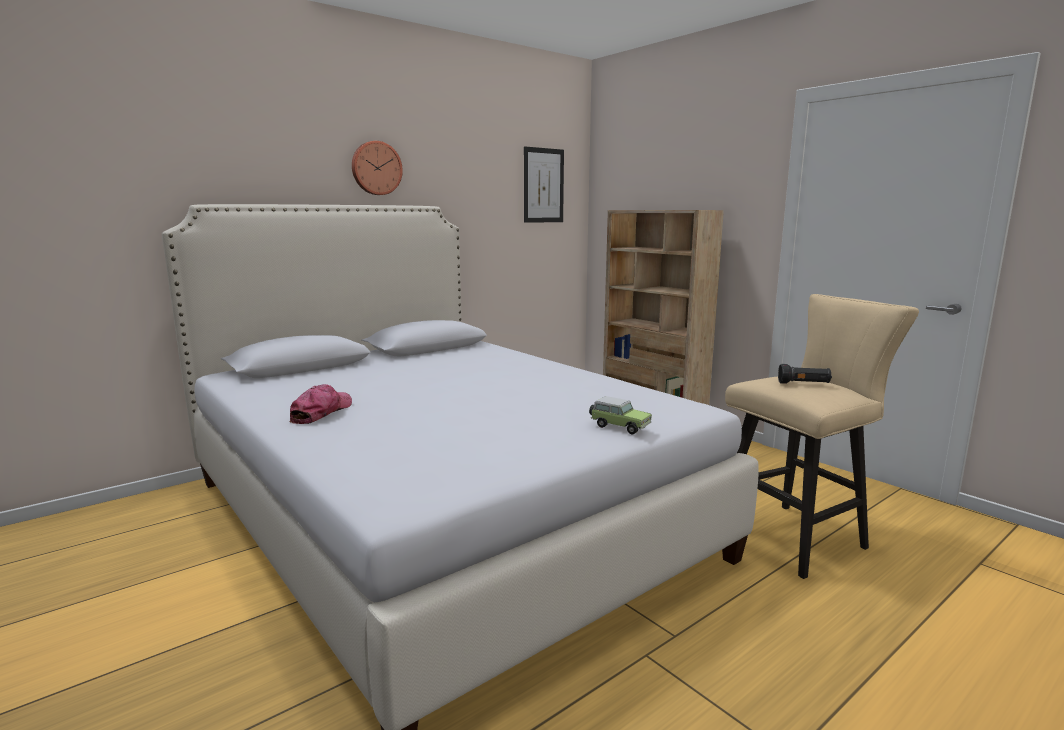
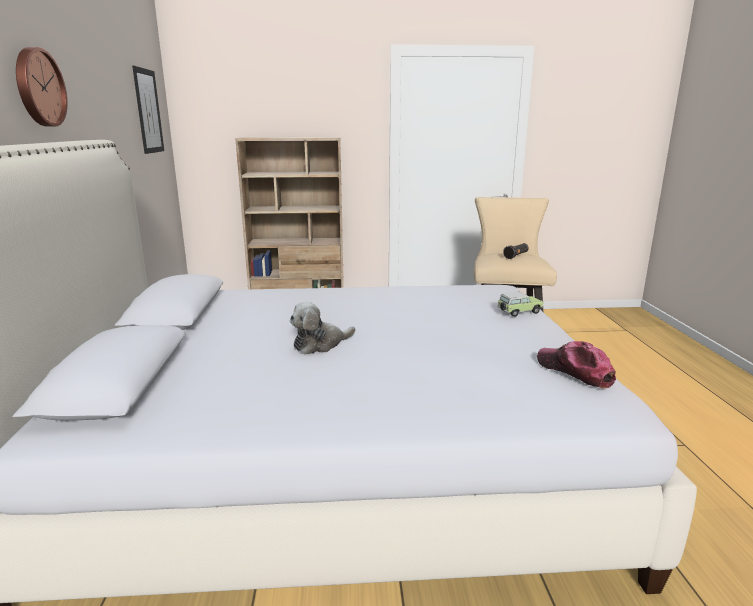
camera: 55 degrees left, 5 degrees up
cap [289,384,352,424] -> cap moved to [537,341,616,388]
none -> plush toy [290,302,356,355]

